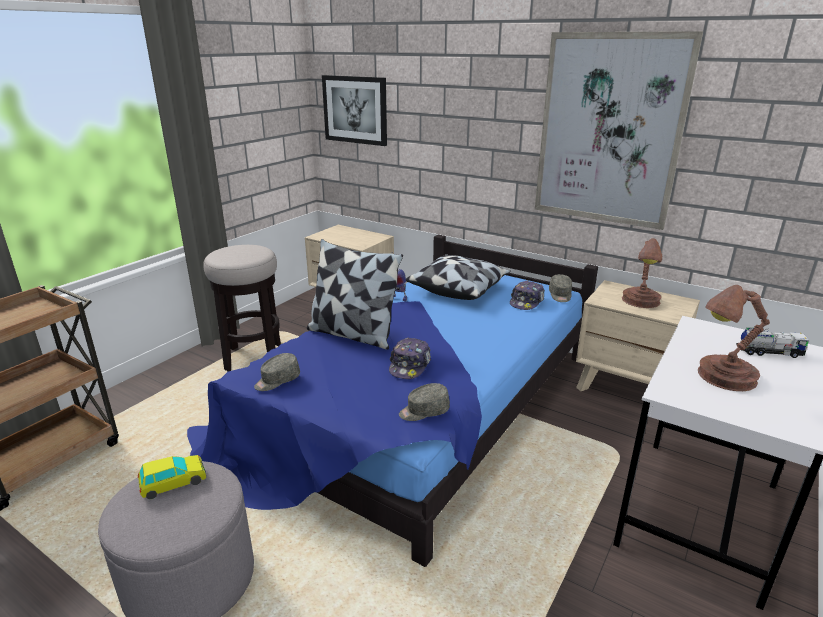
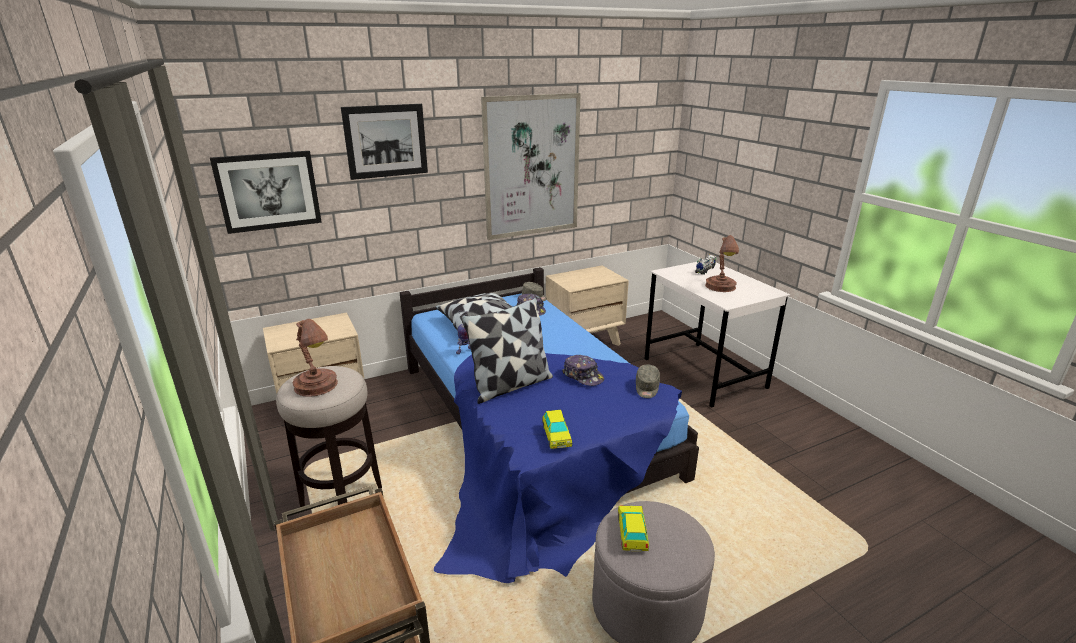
camera: 60 degrees left, 0 degrees up
grey cap [254,353,300,391] -> toy car [543,410,572,449]
brown table lamp [622,238,662,308] -> brown table lamp moved to [293,319,338,397]
none -> picture [341,104,428,180]

